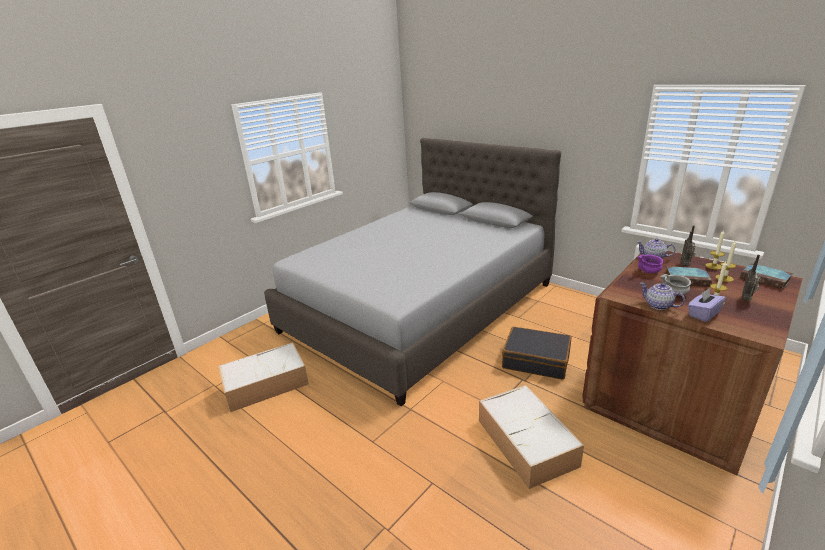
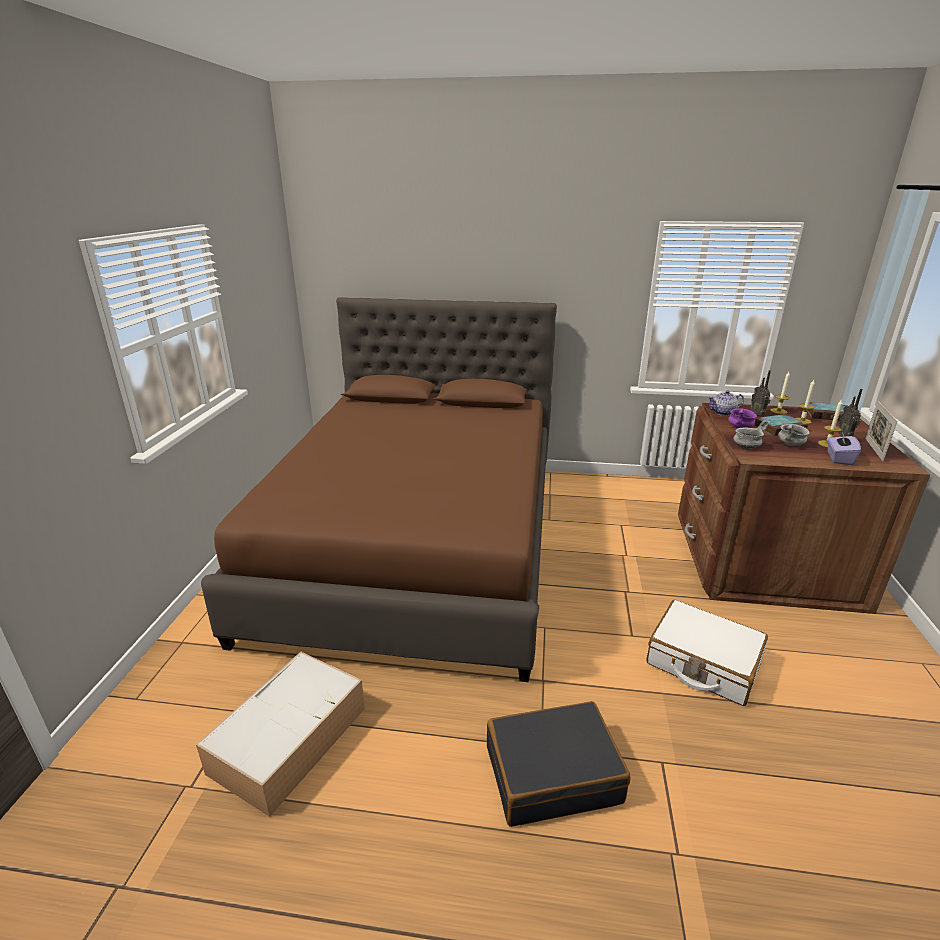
camera: 35 degrees left, 0 degrees up
grey bed [264,138,561,406] -> brown bed [201,297,557,682]
storage box [479,385,584,489] -> white suitcase [646,600,768,706]
black suitcase [502,327,571,380] -> black suitcase moved to [487,701,630,827]
teapot [640,282,685,310] -> none
none -> grey bowl [733,420,770,449]
none -> picture frame [865,401,897,461]

